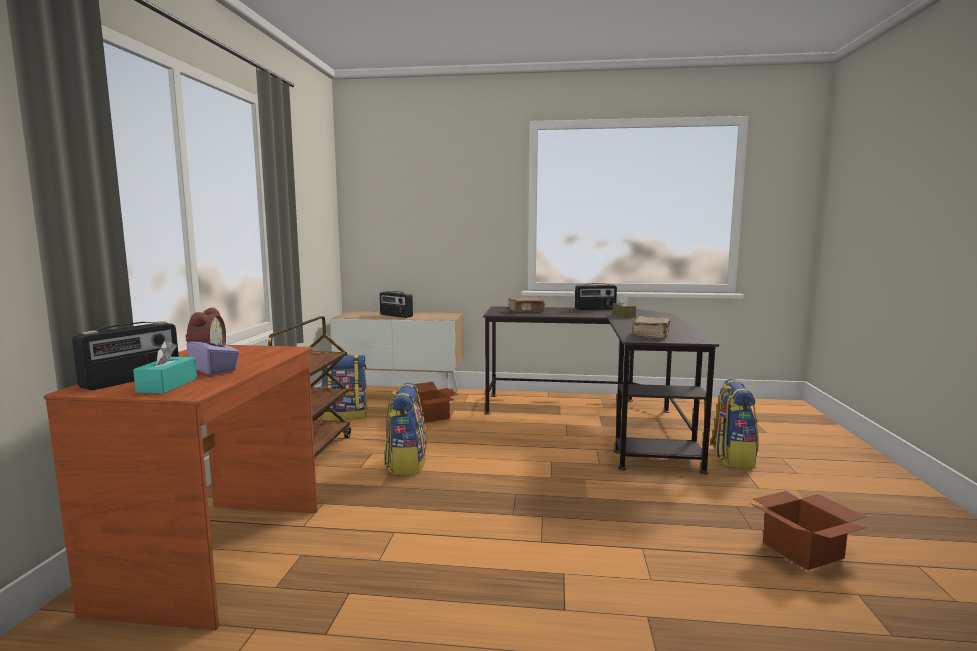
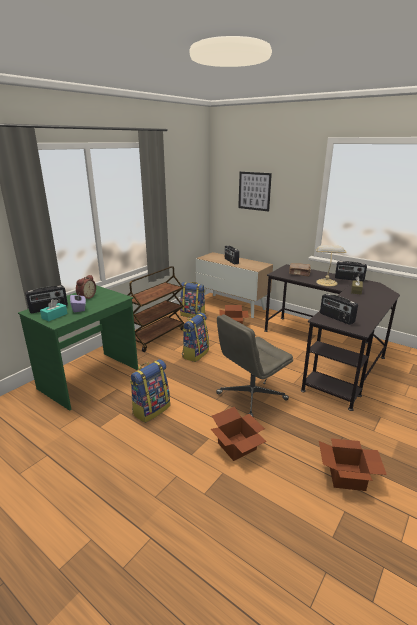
camera: 30 degrees right, 15 degrees up
brown desk [44,345,318,630] -> green desk [18,285,138,411]
brown book [633,316,670,339] -> radio [320,293,358,325]
backpack [710,379,759,469] -> backpack moved to [130,359,170,423]
none -> cardboard box [211,407,267,461]
none -> grey office chair [216,315,293,417]
none -> picture [238,172,272,212]
none -> table lamp [316,245,347,286]

